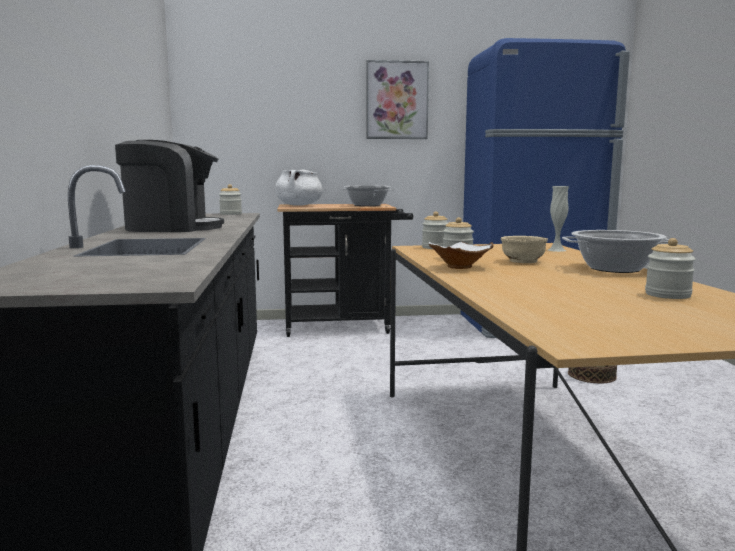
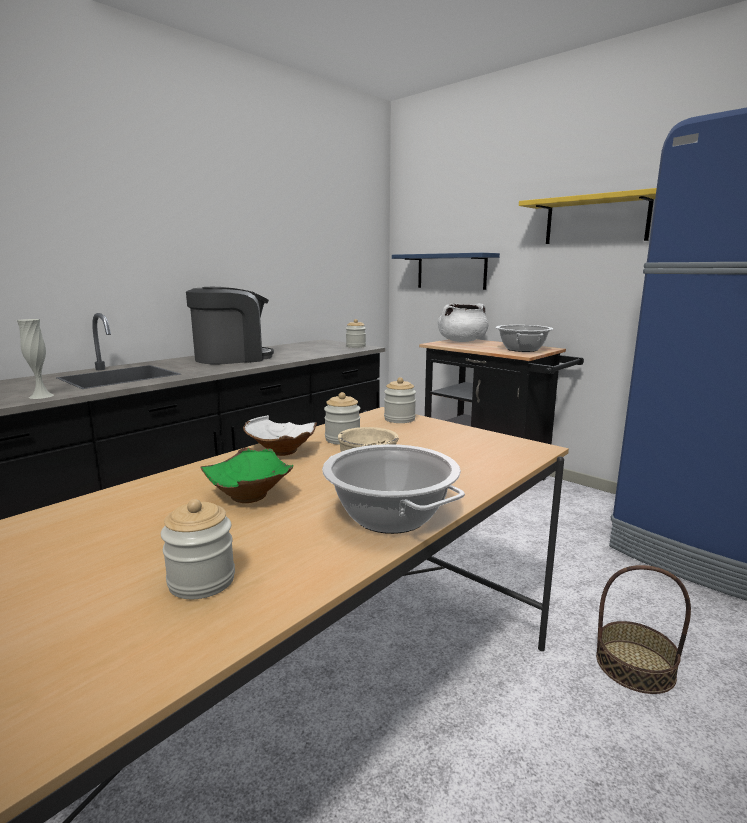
camera: 50 degrees right, 5 degrees up
coffee machine [115,140,224,232] -> coffee machine turned 75 degrees counterclockwise [186,287,274,364]
picture [366,60,429,139] -> yellow shelf [519,188,657,244]
white vase [548,186,569,252] -> white vase moved to [17,319,54,399]
none -> green bowl [200,447,294,503]
none -> blue shelf [392,253,500,290]

